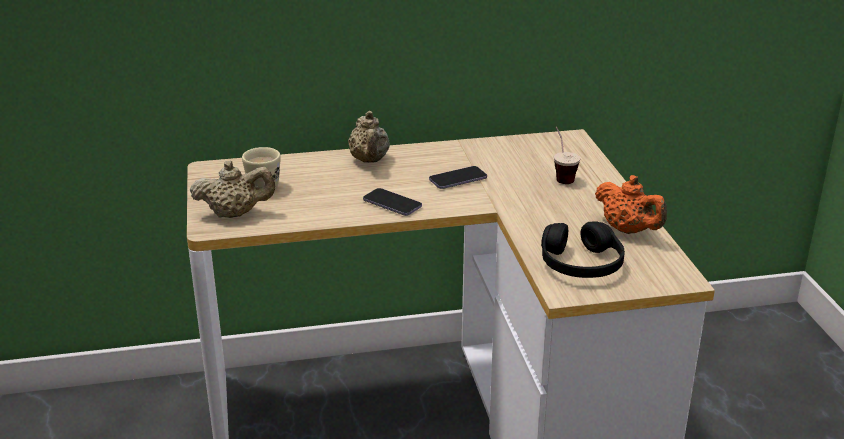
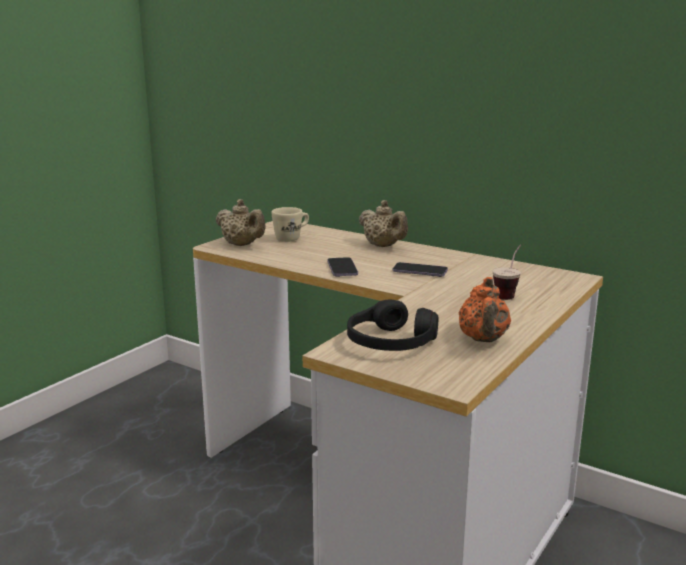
camera: 45 degrees right, 10 degrees down
beige teapot [348,111,390,163] -> beige teapot turned 75 degrees counterclockwise [359,200,408,247]

